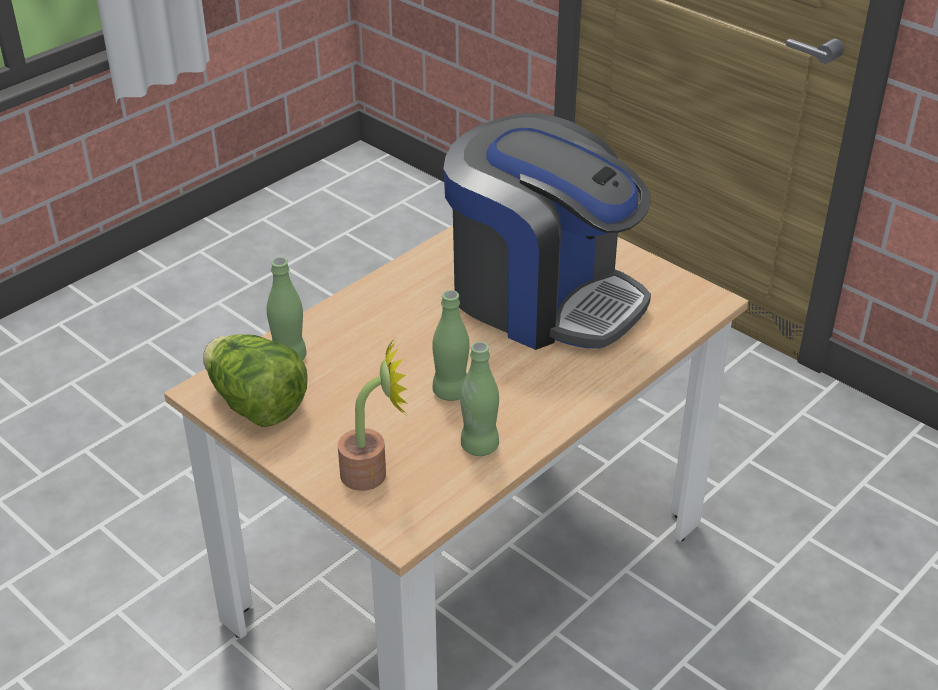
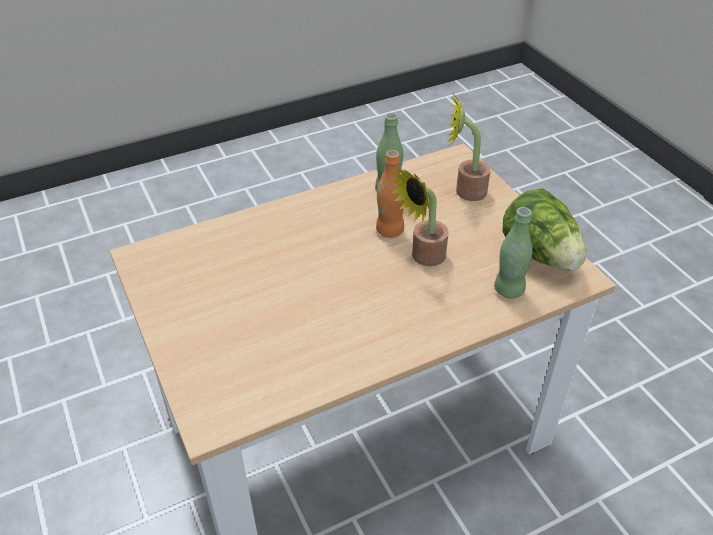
camera: 160 degrees left, 5 degrees up
green bottle [432,290,470,401] -> orange bottle [376,150,405,238]
coffee machine [443,113,651,350] -> none
none -> potted plant [390,168,449,266]

